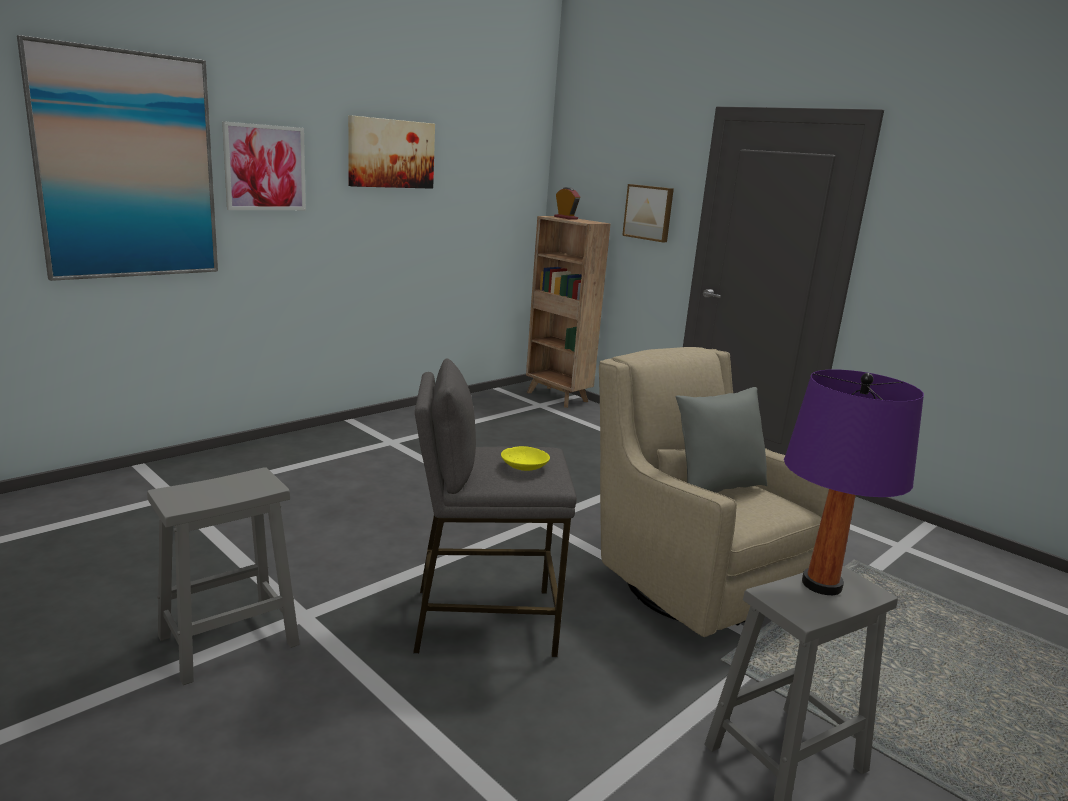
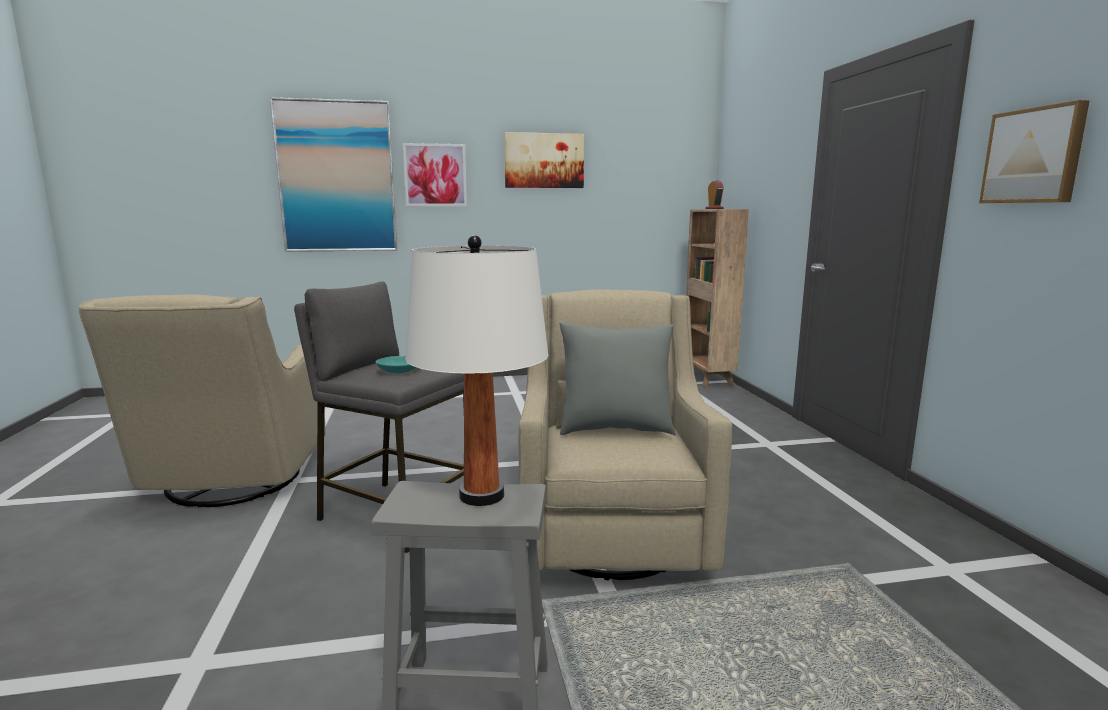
camera: 35 degrees right, 5 degrees down
grey stool [147,467,300,685] -> beige armchair [78,295,326,507]
yellow bowl [501,446,550,471] -> turquoise bowl [376,356,416,373]
picture [622,184,674,242] -> picture moved to [979,100,1090,203]
purple table lamp [784,369,924,595] -> white table lamp [405,235,549,506]

